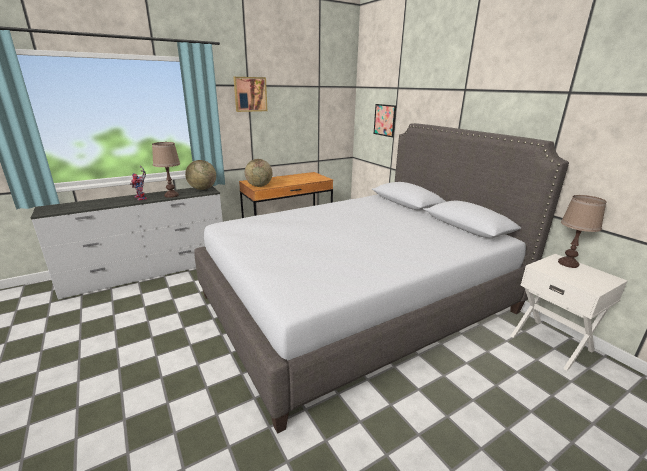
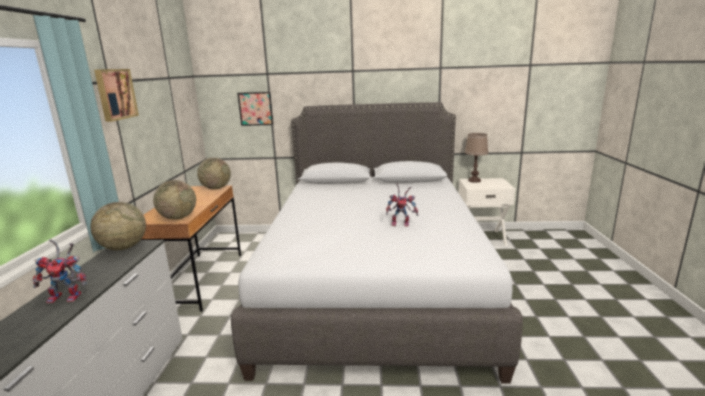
camera: 55 degrees left, 5 degrees down
brown table lamp [152,142,180,198] -> none
none -> globe [197,158,231,189]
none -> toy robot [386,183,418,226]

